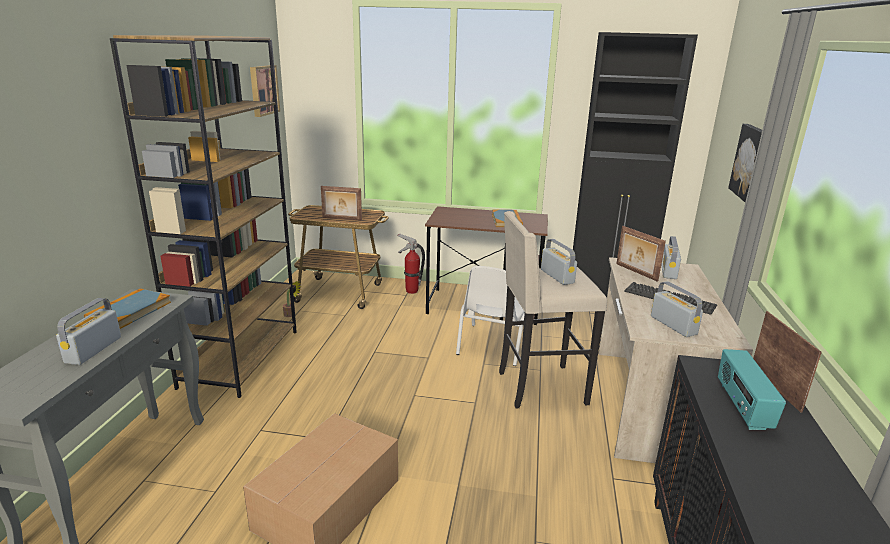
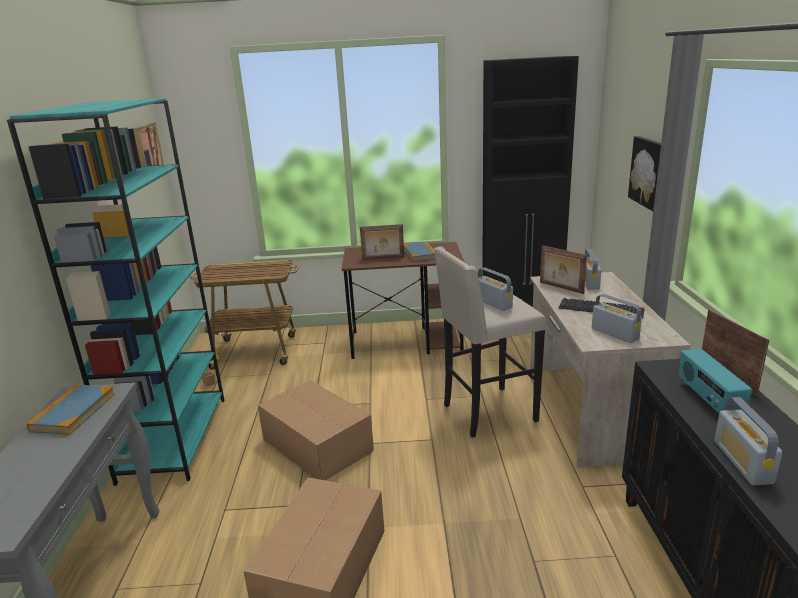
camera: 10 degrees left, 0 degrees up
radio [56,298,121,365] -> radio moved to [714,397,783,485]
brown bookcase [110,35,297,398] -> turquoise bookcase [7,98,224,486]
picture frame [321,186,362,221] -> picture frame moved to [360,224,404,260]
fire extinguisher [397,234,425,294] -> none
white chair [456,266,525,366] -> none
none -> cardboard box [258,380,374,480]

